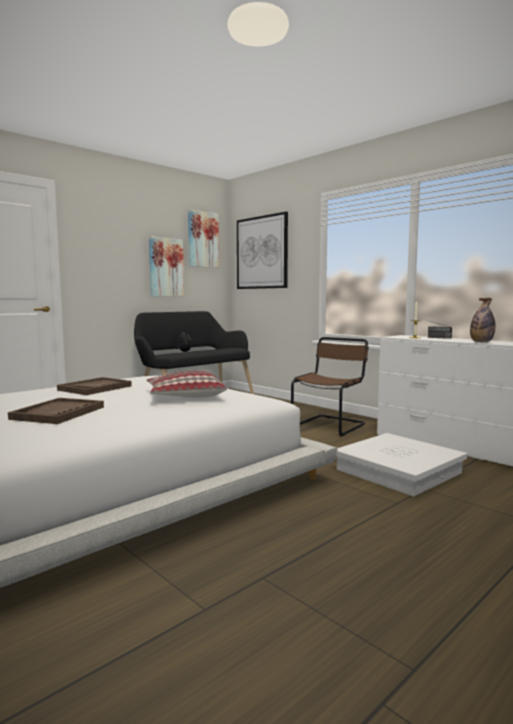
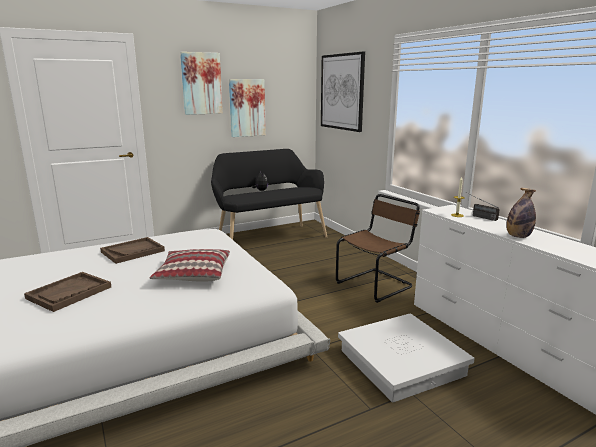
camera: 15 degrees right, 10 degrees up
picture [188,209,219,268] -> picture moved to [180,52,223,115]

